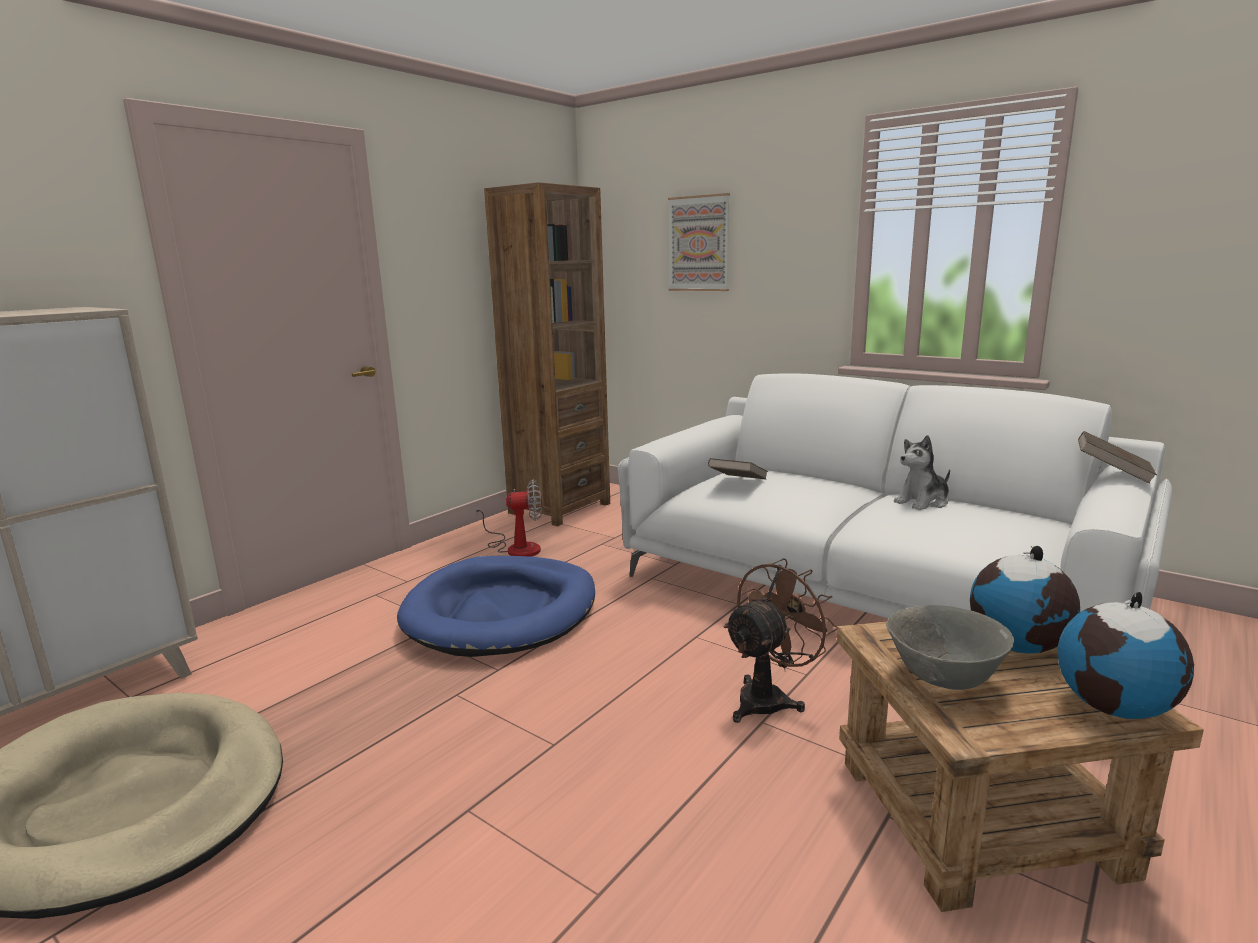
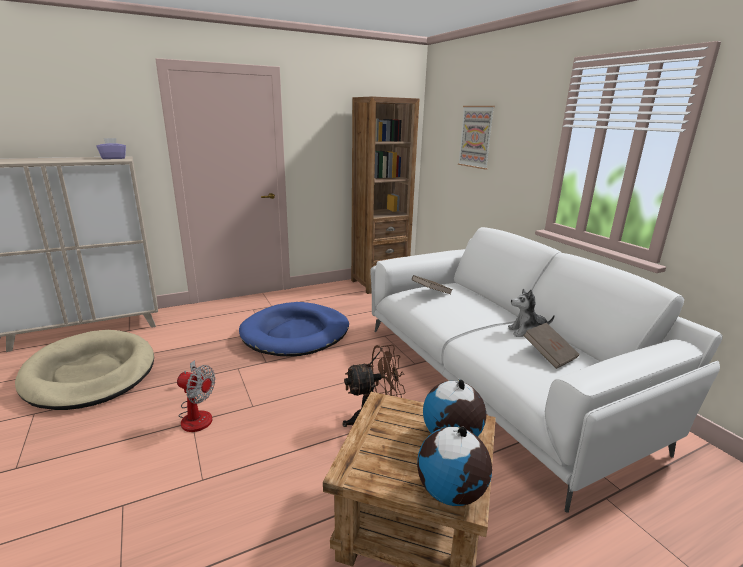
camera: 25 degrees right, 5 degrees up
fan [475,480,542,557] -> fan moved to [177,360,216,432]
grey bowl [886,605,1014,690] -> none
brown book [1078,431,1157,484] -> brown book moved to [523,323,580,369]
none -> purple tissue box [97,138,126,159]

